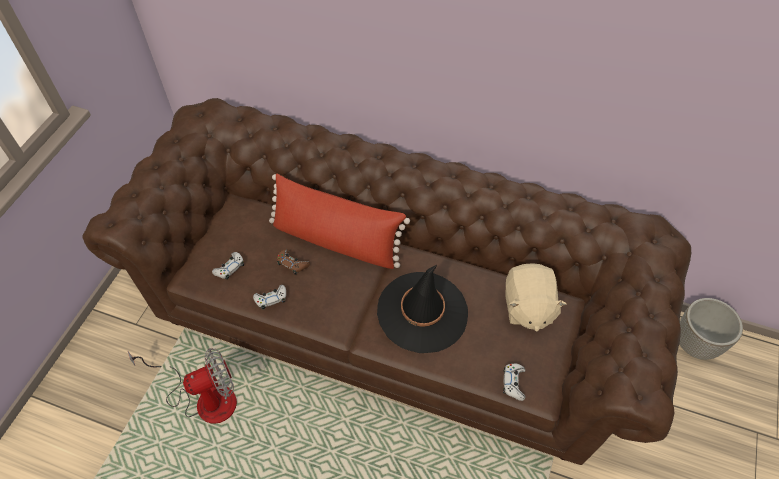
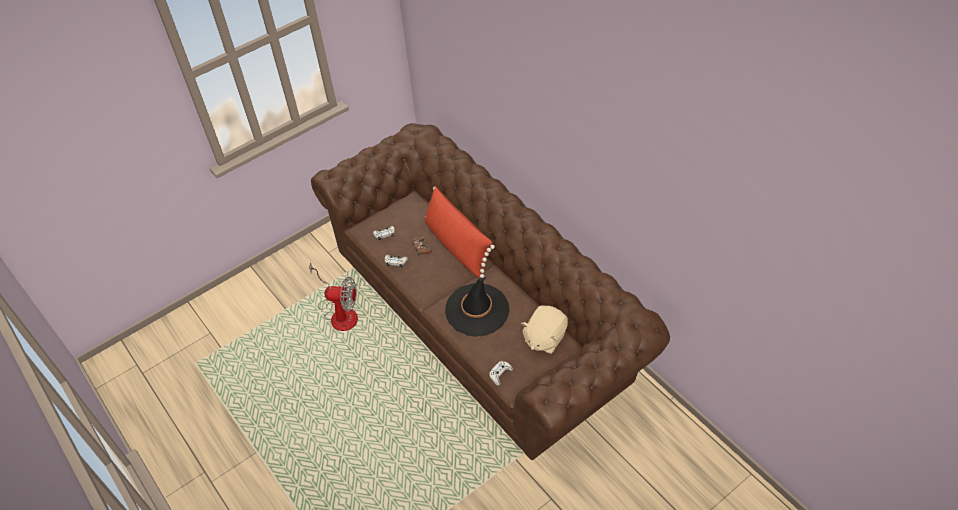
camera: 35 degrees right, 5 degrees down
planter [679,298,743,360] -> none

